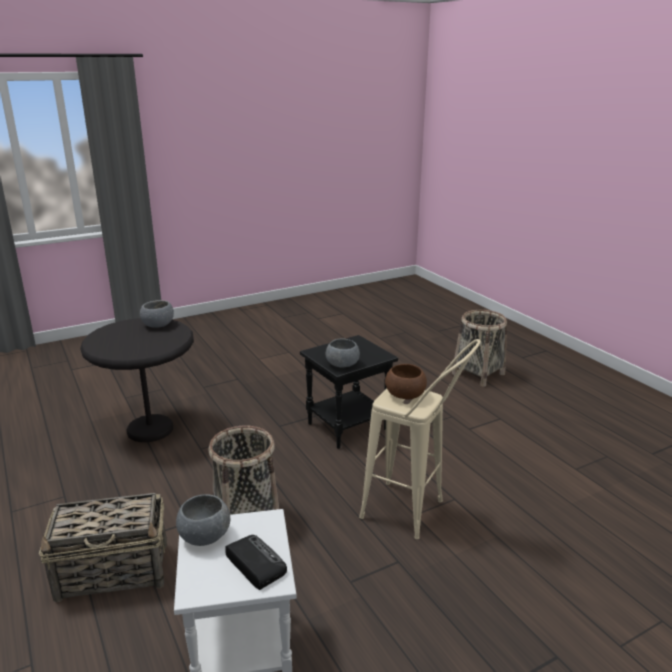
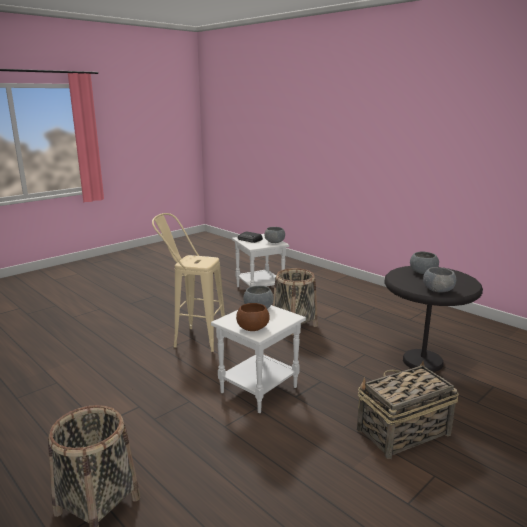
camera: 165 degrees right, 5 degrees down
basket [39,493,167,603] -> basket moved to [357,361,459,459]
black side table [300,335,398,449] -> white side table [211,305,306,413]
brown bowl [385,364,427,399] -> brown bowl moved to [236,303,270,331]
none -> grey bowl [410,251,439,274]

